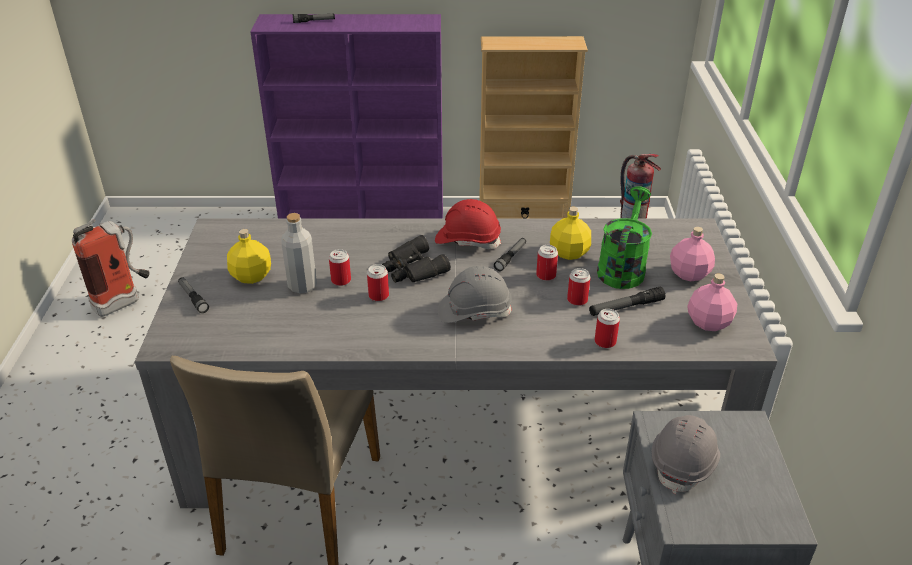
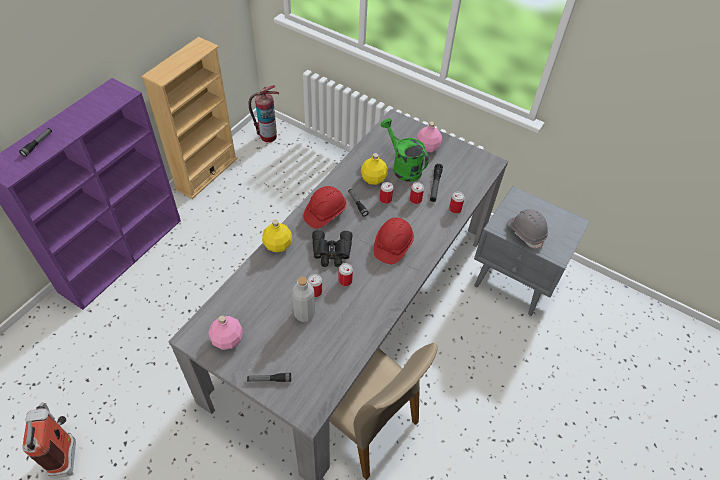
camera: 60 degrees left, 15 degrees up
yellow bottle [227,229,271,284] -> yellow bottle moved to [262,220,292,253]
grey hard hat [438,266,512,323] -> red hard hat [374,218,414,264]
pink bottle [687,273,737,331] -> pink bottle moved to [208,316,243,350]

